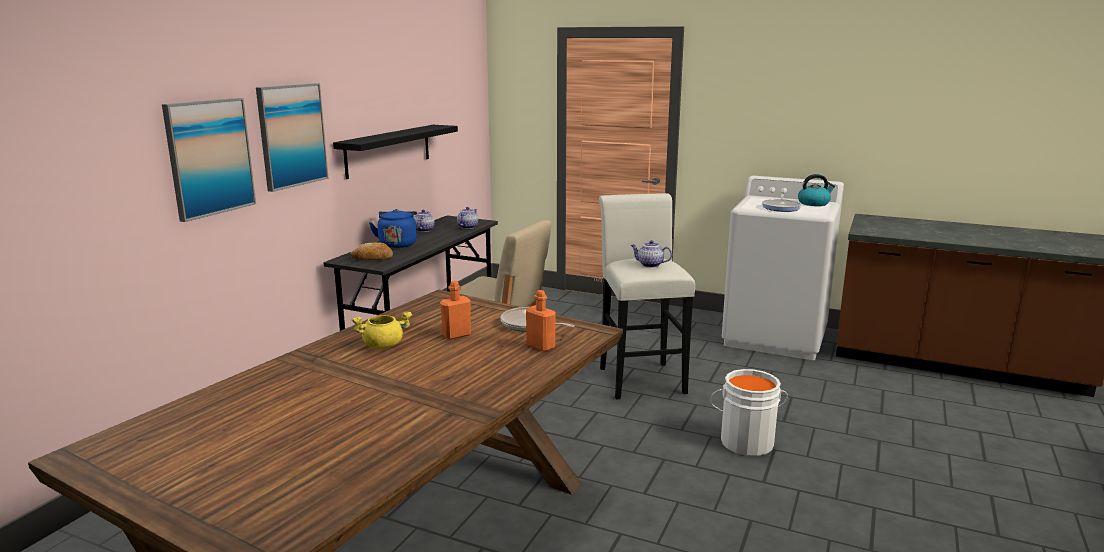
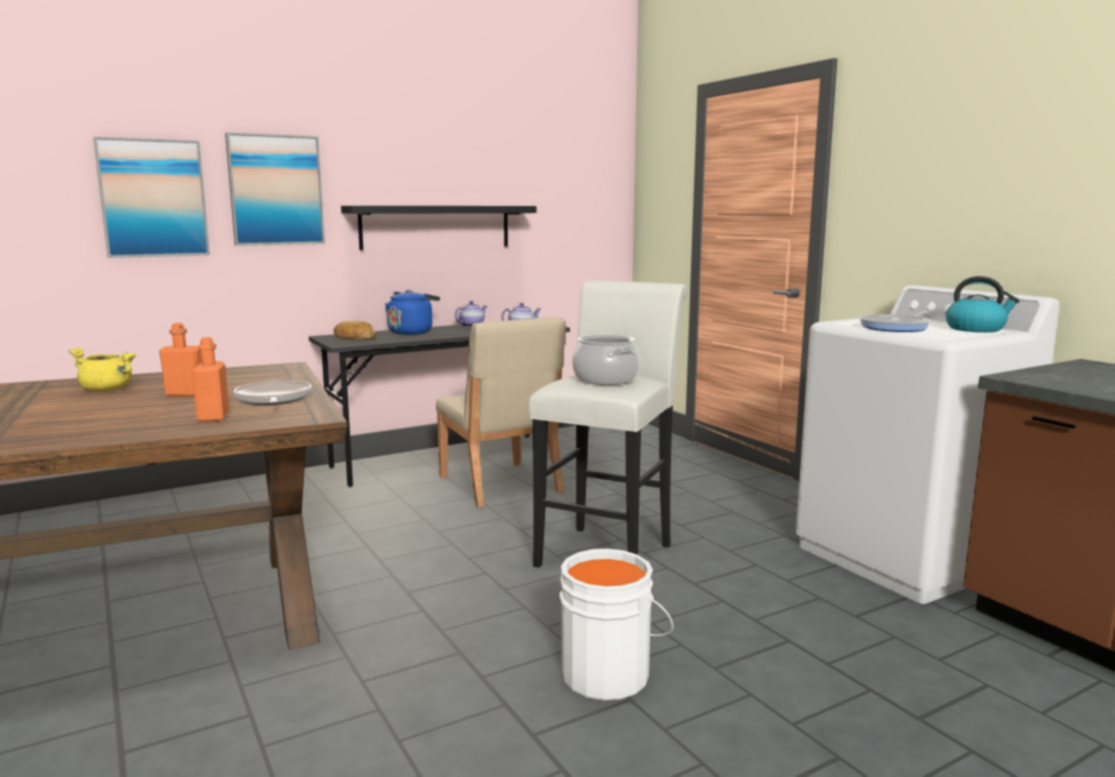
camera: 35 degrees right, 5 degrees down
teapot [631,240,672,267] -> cooking pot [572,335,640,385]

